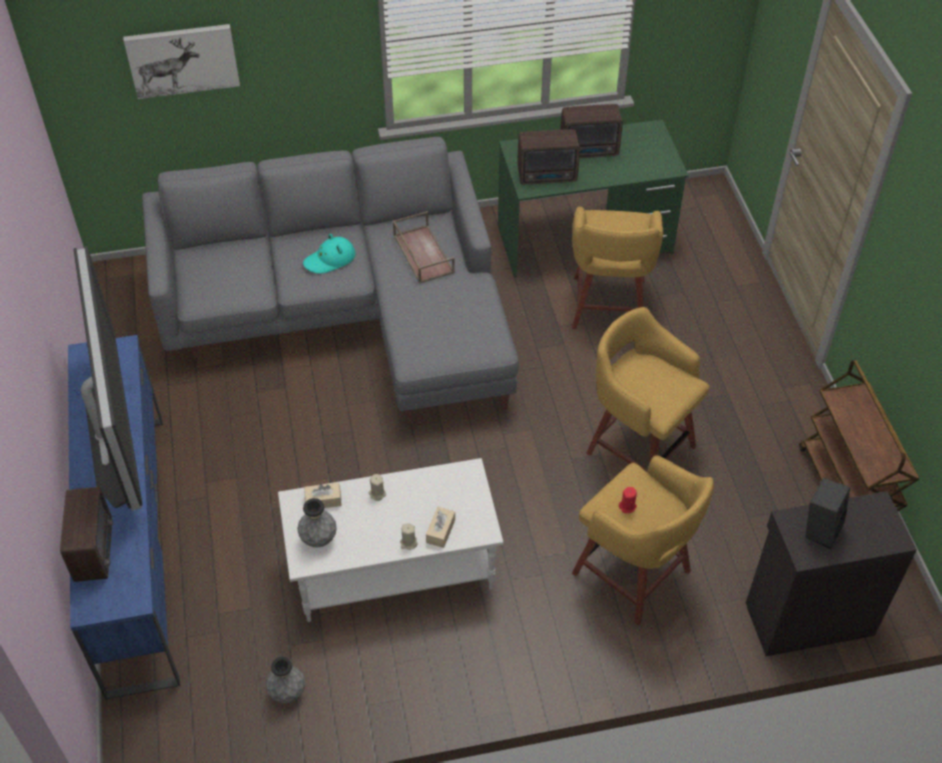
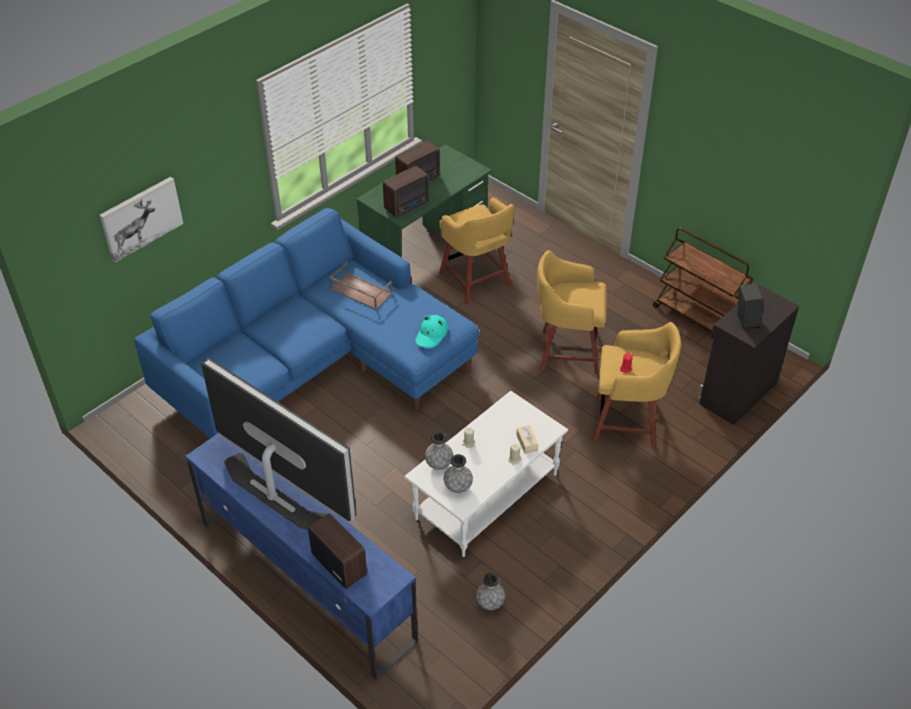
camera: 35 degrees left, 5 degrees down
grey sofa [142,137,519,425] -> blue sofa [134,208,479,438]
turquoise hat [303,234,355,274] -> turquoise hat moved to [415,315,448,348]
beige tissue box [304,483,342,508] -> grey vase [425,431,453,470]

